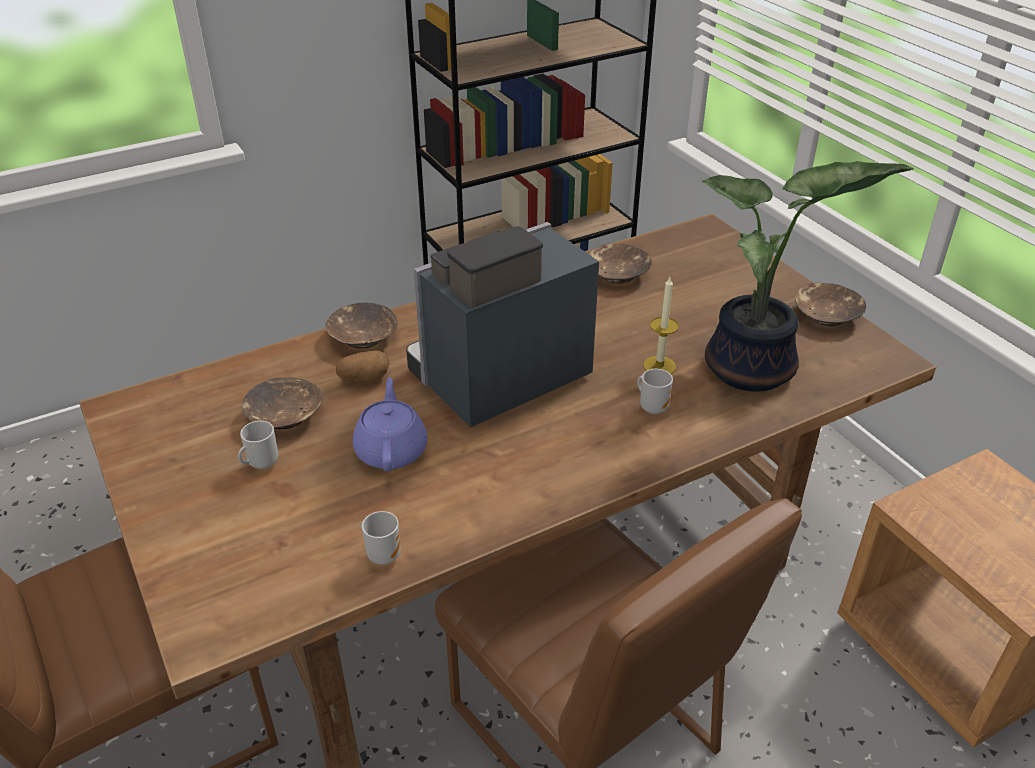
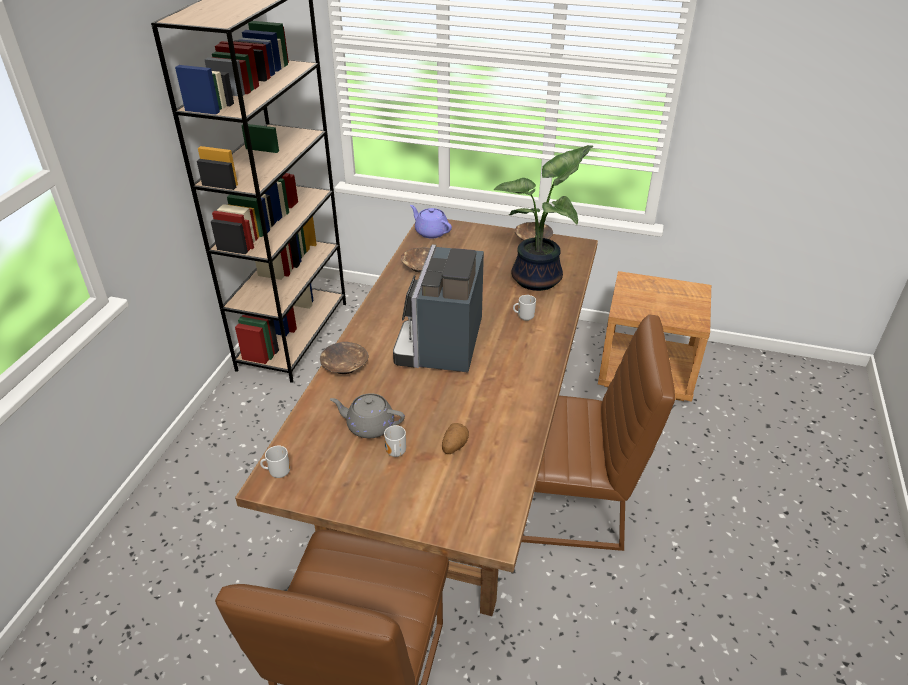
camera: 45 degrees left, 0 degrees up
brown bowl [242,377,323,429] -> grey teapot [330,393,405,438]
potato [336,351,389,383] -> potato moved to [442,423,469,454]
purple teapot [353,377,427,471] -> purple teapot moved to [410,205,452,238]
mug [361,511,401,565] -> mug moved to [260,446,290,478]
candle [643,277,679,374] -> none

